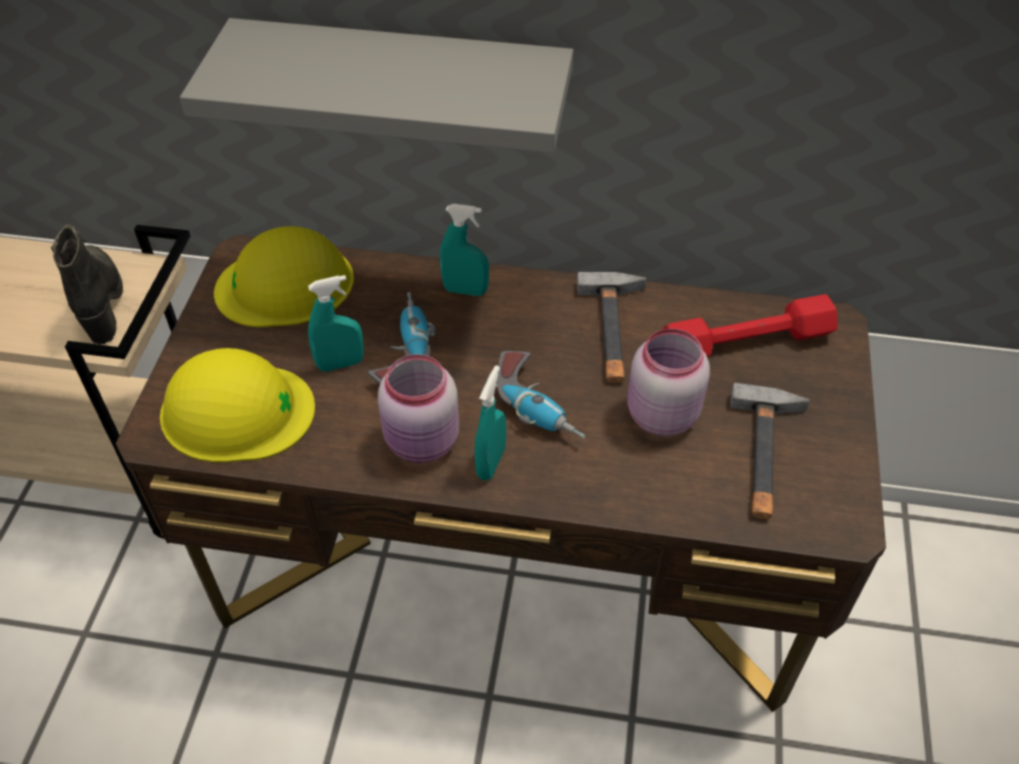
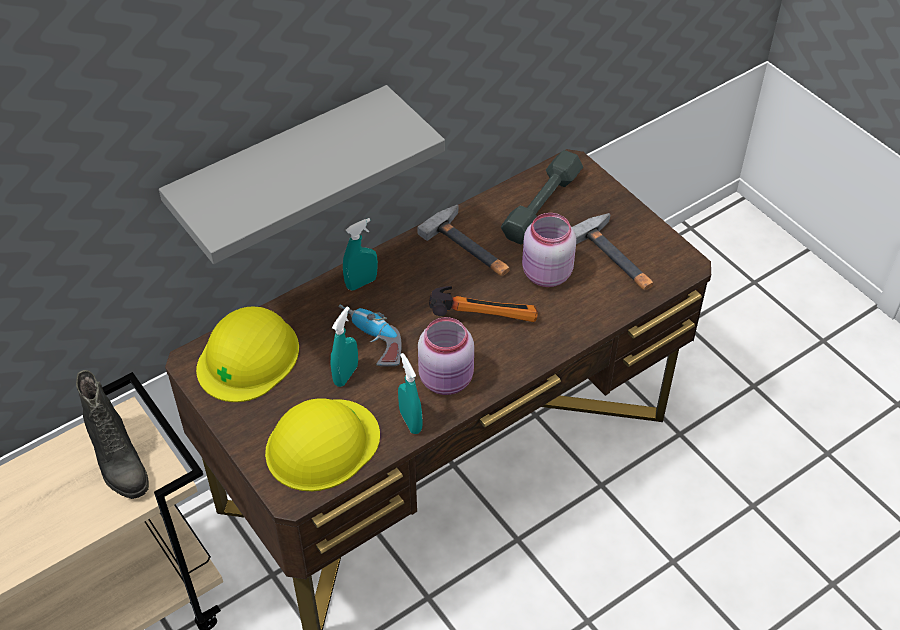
camera: 45 degrees left, 0 degrees up
black boot [51,224,123,345] -> black boot turned 150 degrees counterclockwise [76,370,149,499]
turquoise spray bottle [475,365,506,480] -> turquoise spray bottle moved to [398,353,422,434]
power drill [497,351,585,439] -> hammer [429,286,538,322]
red dumbbell [662,294,837,357] -> grey dumbbell [501,150,583,245]

